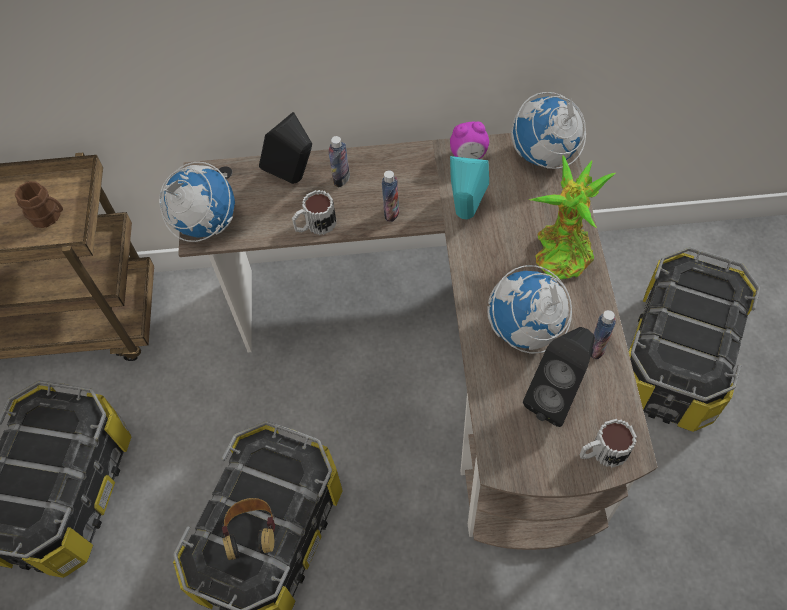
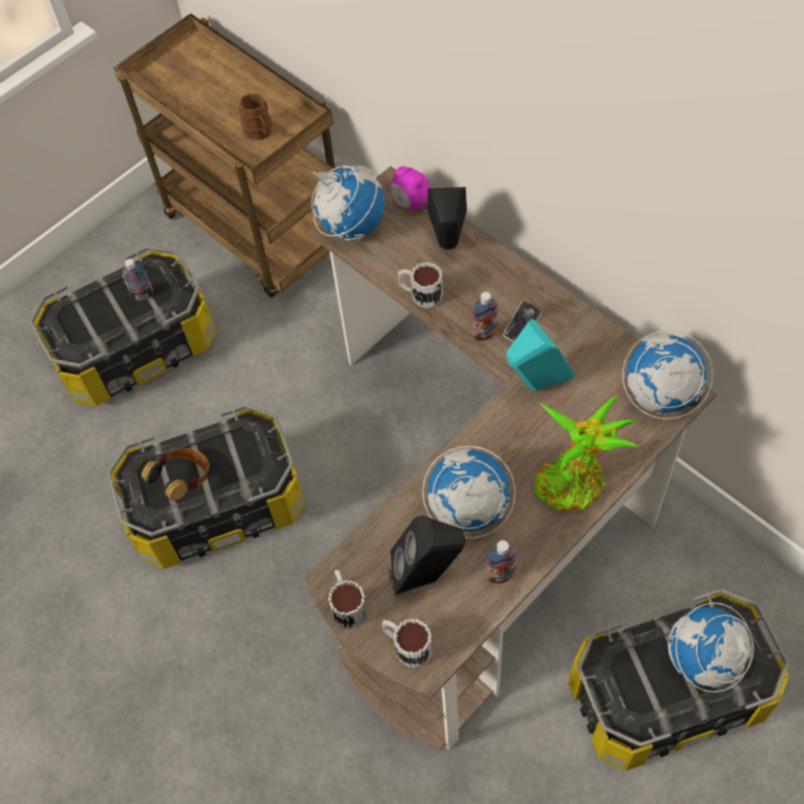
camera: 50 degrees right, 0 degrees up
bottle [329,136,350,187] -> bottle moved to [122,259,153,300]
alarm clock [450,122,489,159] -> alarm clock moved to [390,166,430,210]
none -> mug [328,570,368,629]
none -> phone [503,300,542,342]
none -> globe [668,602,754,693]

